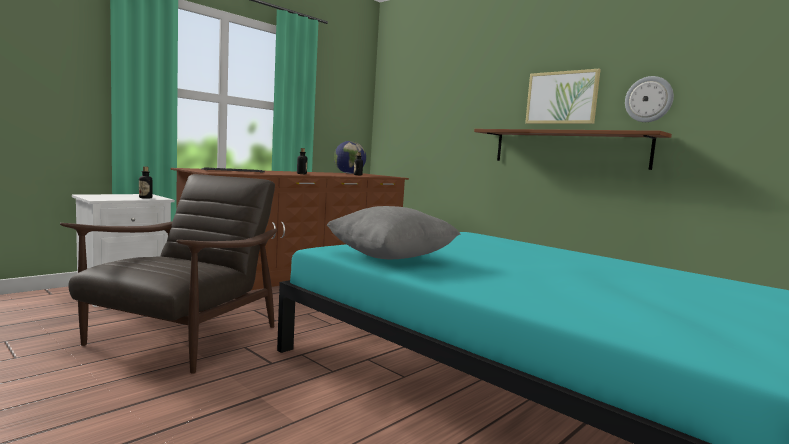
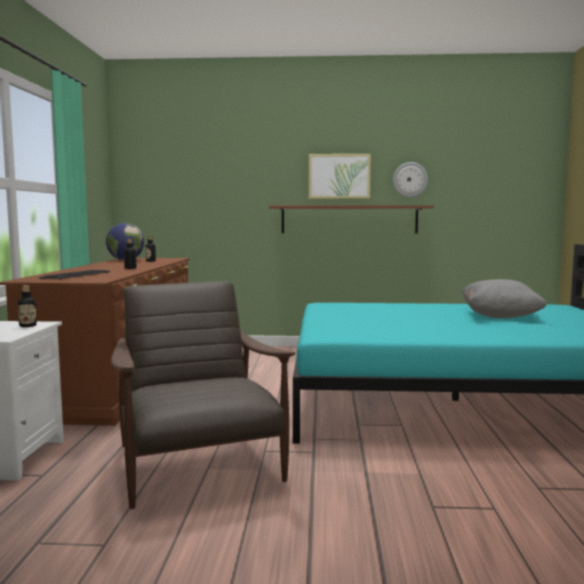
camera: 40 degrees left, 0 degrees up
grey pillow [327,206,460,259] -> grey pillow moved to [461,279,547,318]

